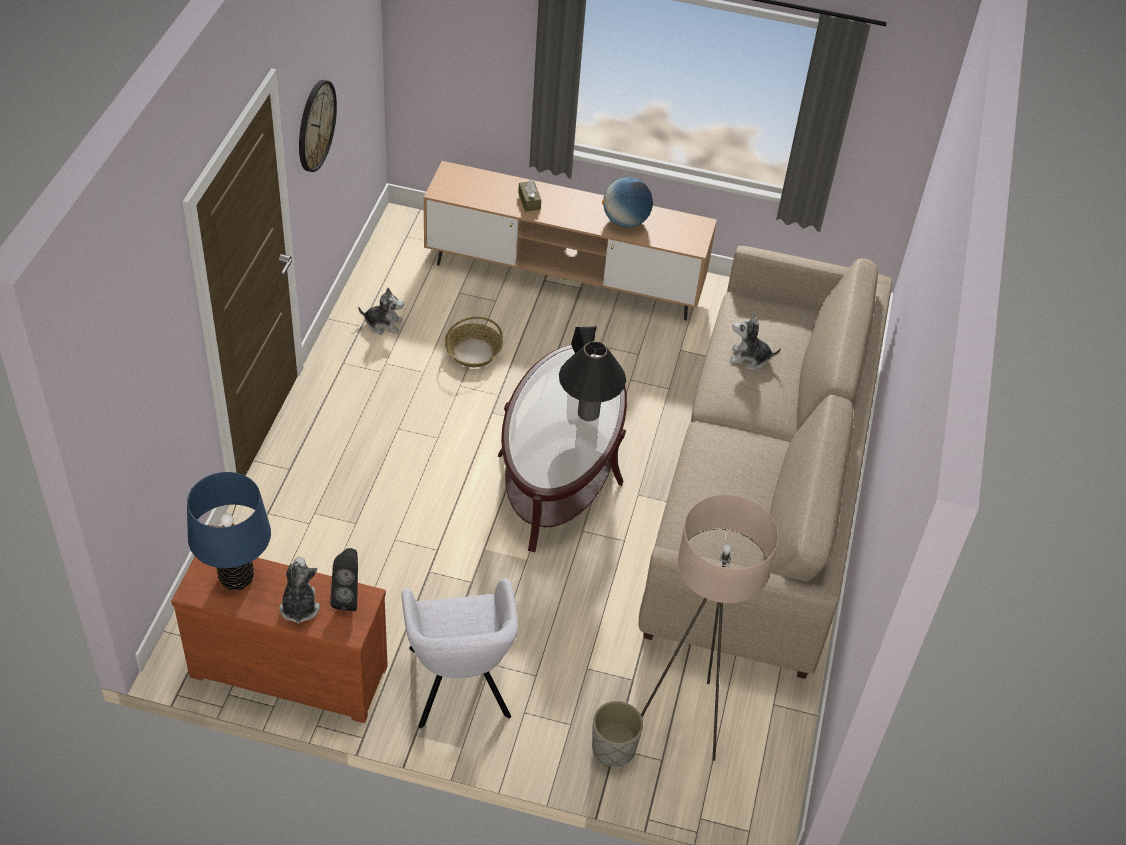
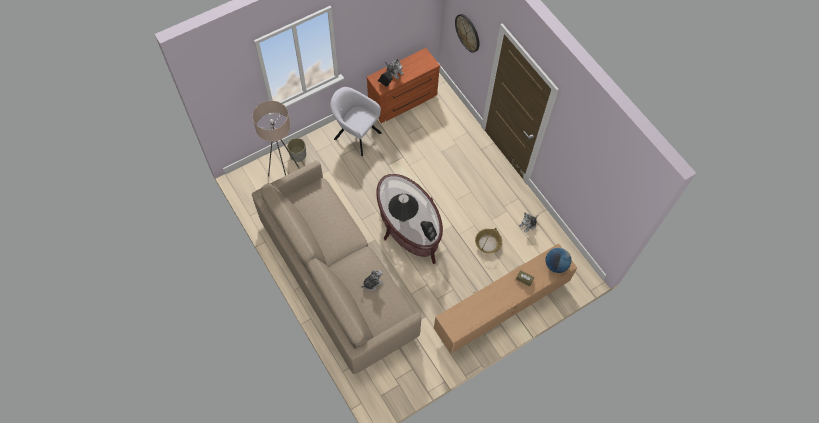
camera: 135 degrees right, 15 degrees up
blue table lamp [187,472,271,590] -> none
wall clock [299,80,337,172] -> wall clock moved to [455,14,479,53]
globe [602,177,653,228] -> globe moved to [545,247,571,273]

